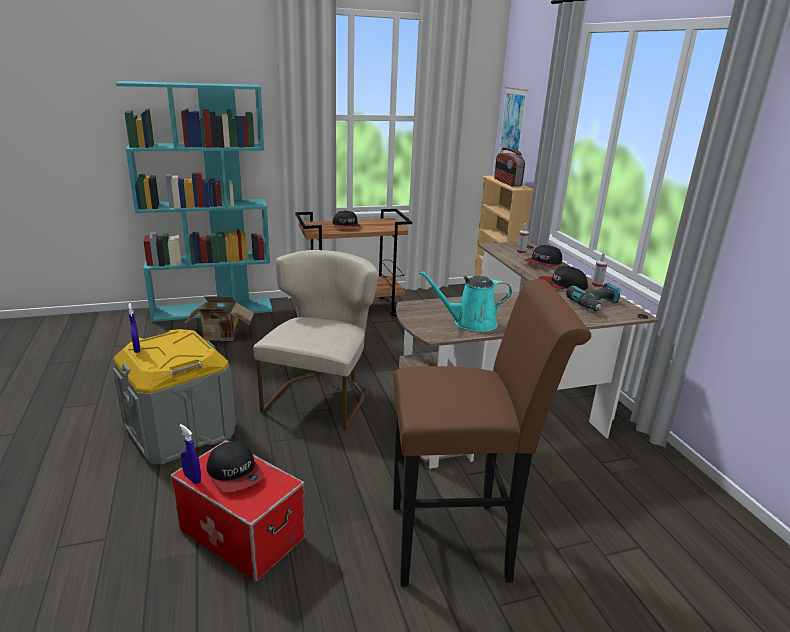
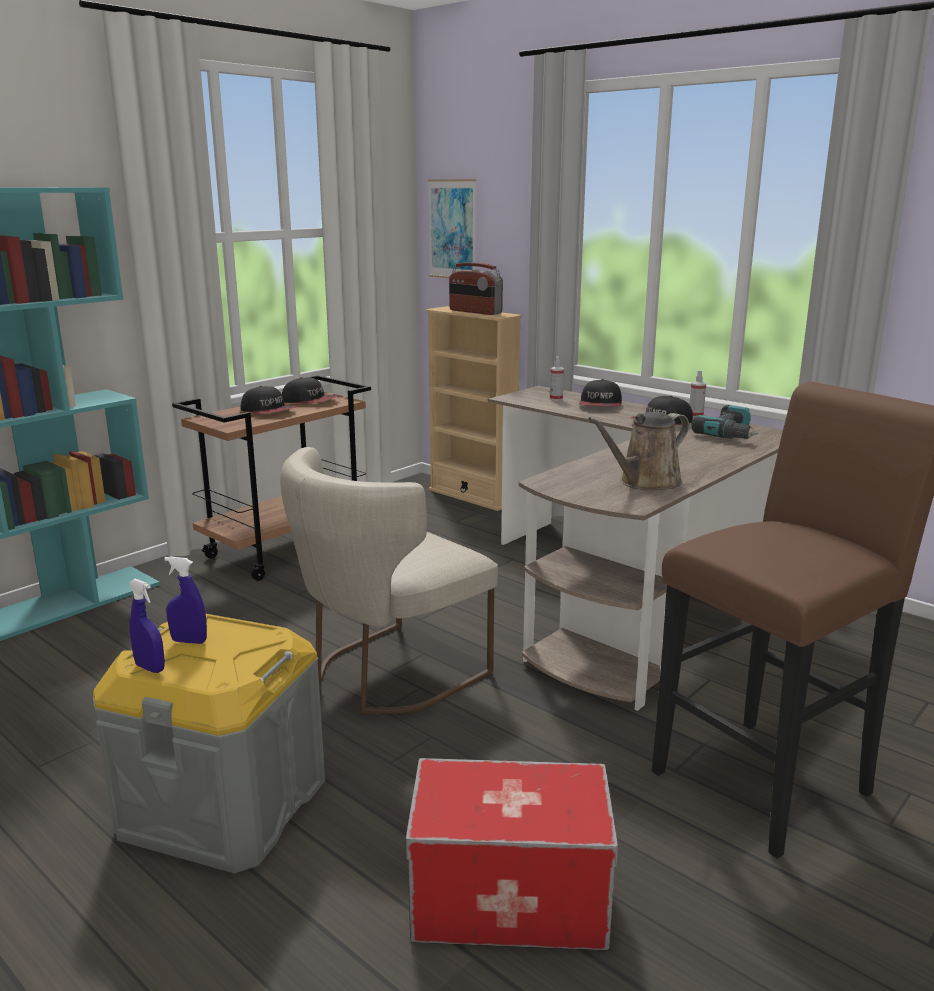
camera: 30 degrees left, 5 degrees down
blue spray bottle [179,424,201,484] -> blue spray bottle moved to [164,556,207,644]
cardboard box [184,296,254,341] -> none
cap [206,441,264,492] -> cap moved to [282,377,339,403]
beige chair [253,250,379,430] -> beige chair turned 120 degrees counterclockwise [280,447,498,714]
turquoise watering can [419,271,512,332] -> brown watering can [588,412,689,490]

